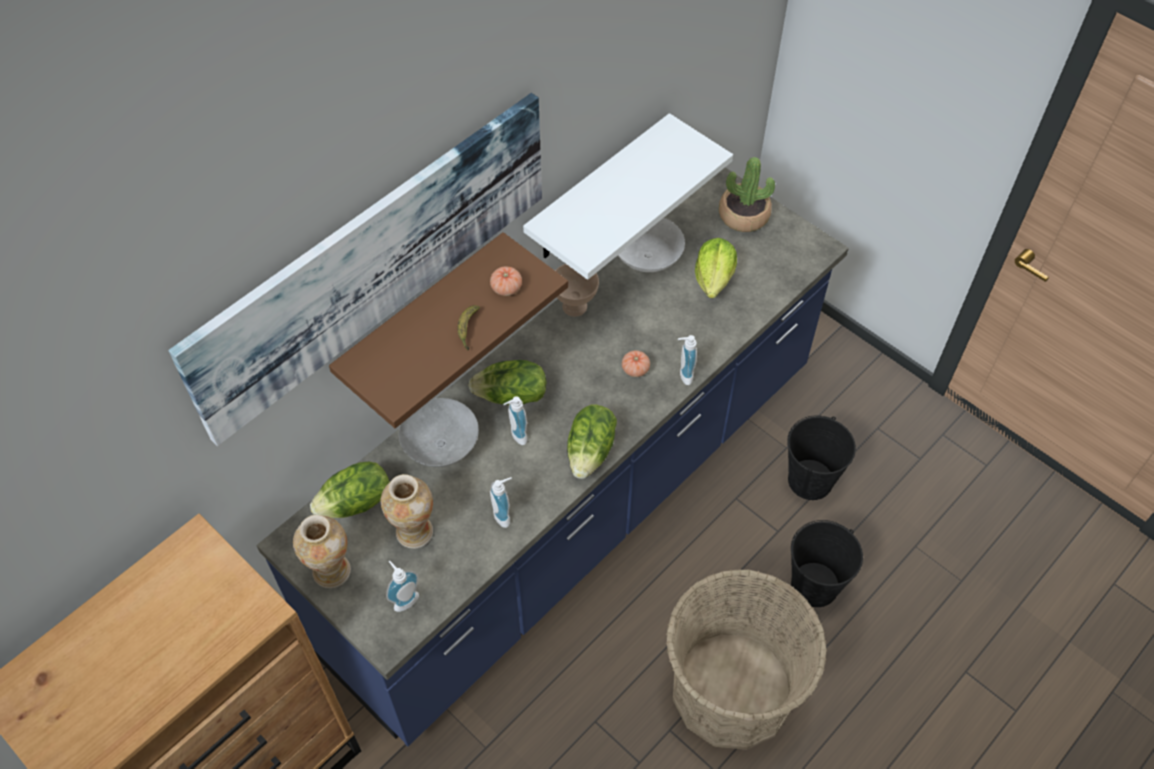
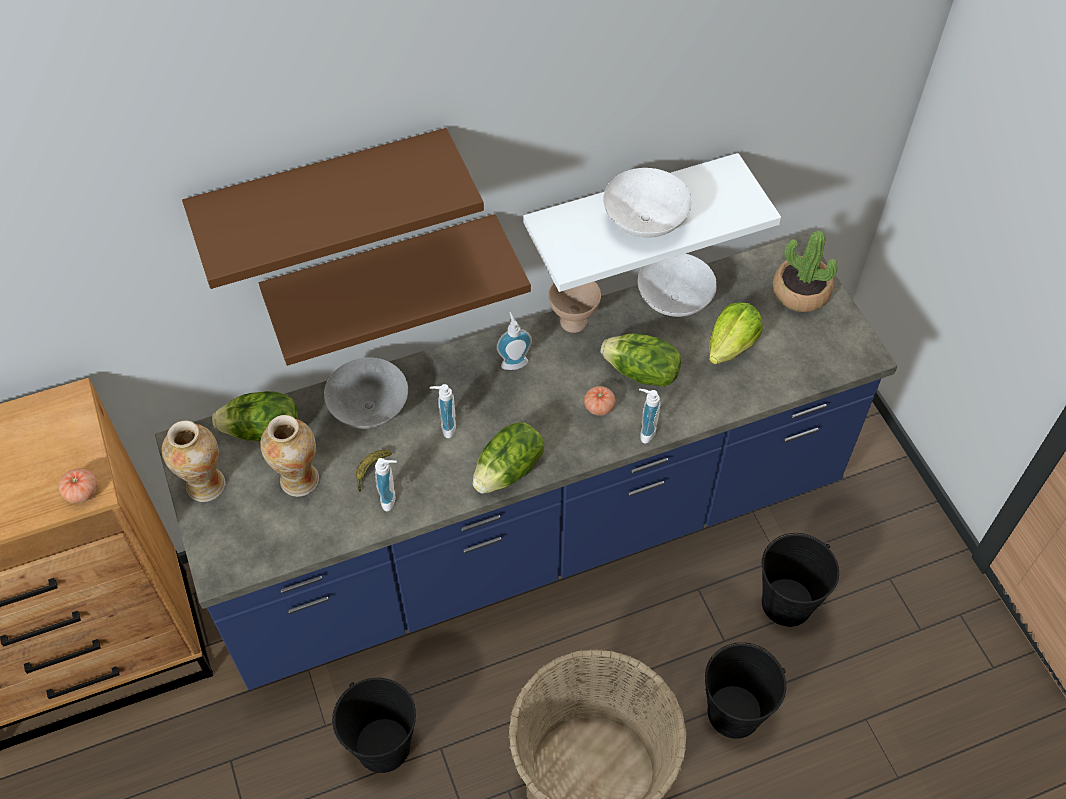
camera: 25 degrees right, 0 degrees up
picture [168,93,542,446] -> brown shelf [182,128,484,289]
soap dispenser [386,560,419,612] -> soap dispenser moved to [497,312,532,370]
banana [457,305,480,350] -> banana moved to [356,450,392,491]
lettuce [468,360,547,405] -> lettuce moved to [601,333,681,387]
tomato [490,266,522,296] -> tomato moved to [59,468,97,503]
none -> black bucket [332,678,416,773]
none -> white bowl [603,168,692,237]

